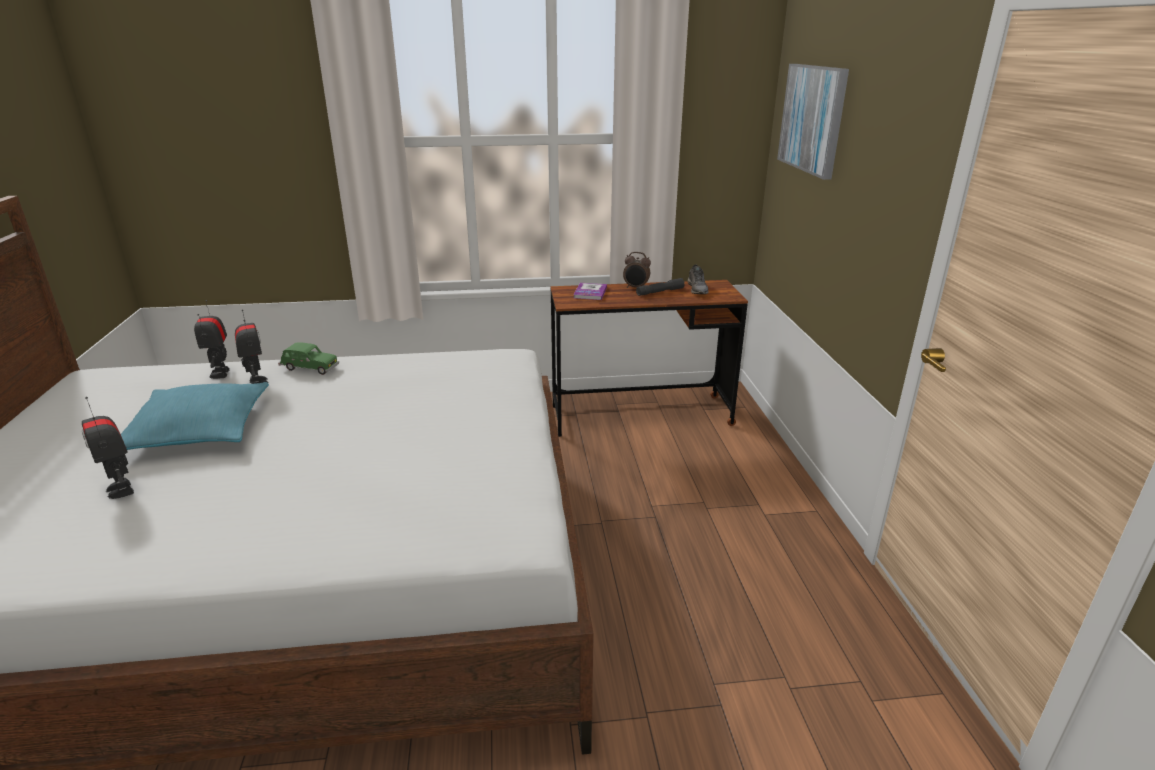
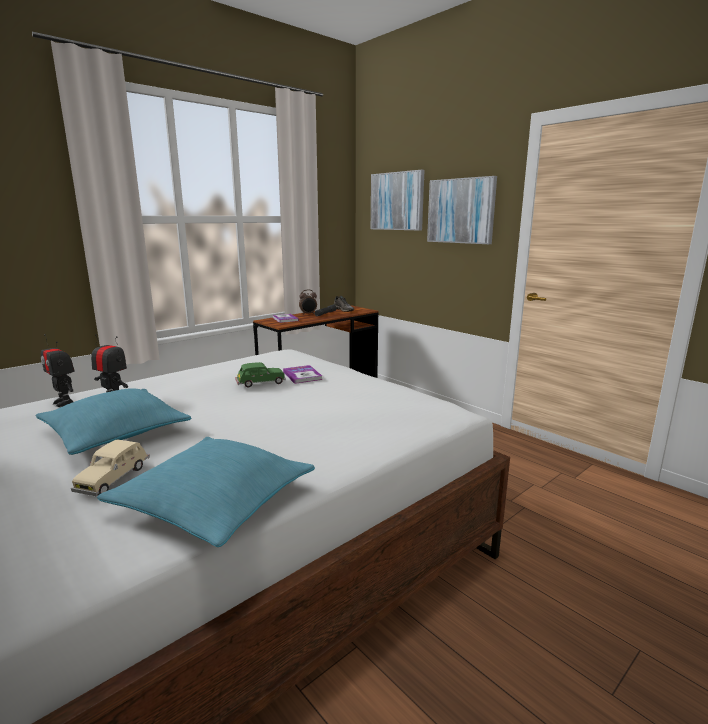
camera: 35 degrees left, 10 degrees down
toy robot [82,397,134,499] -> beige toy car [71,440,150,496]
green toy car [278,342,339,375] -> green toy car moved to [235,362,286,388]
none -> turquoise pillow [97,437,315,547]
none -> book [283,365,322,384]
none -> picture [427,176,497,244]

